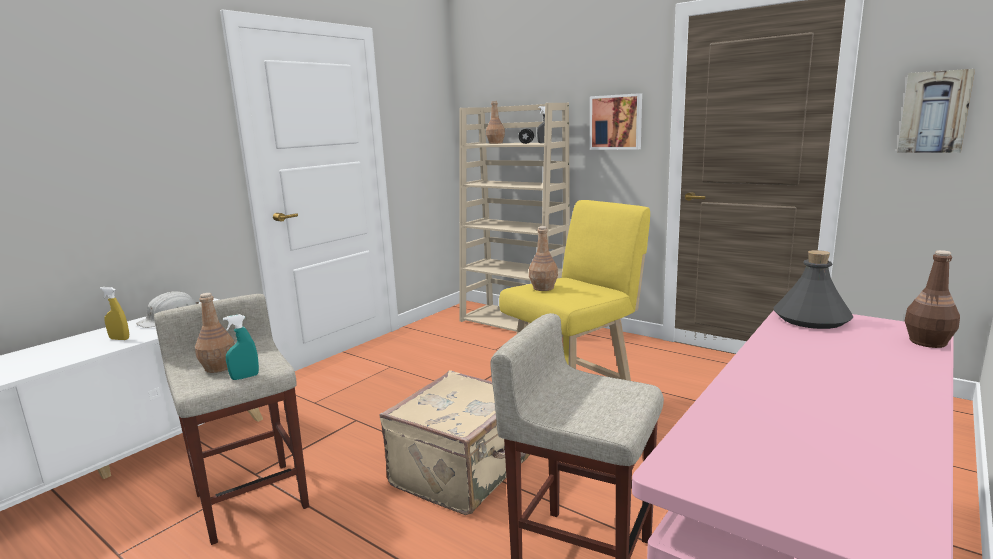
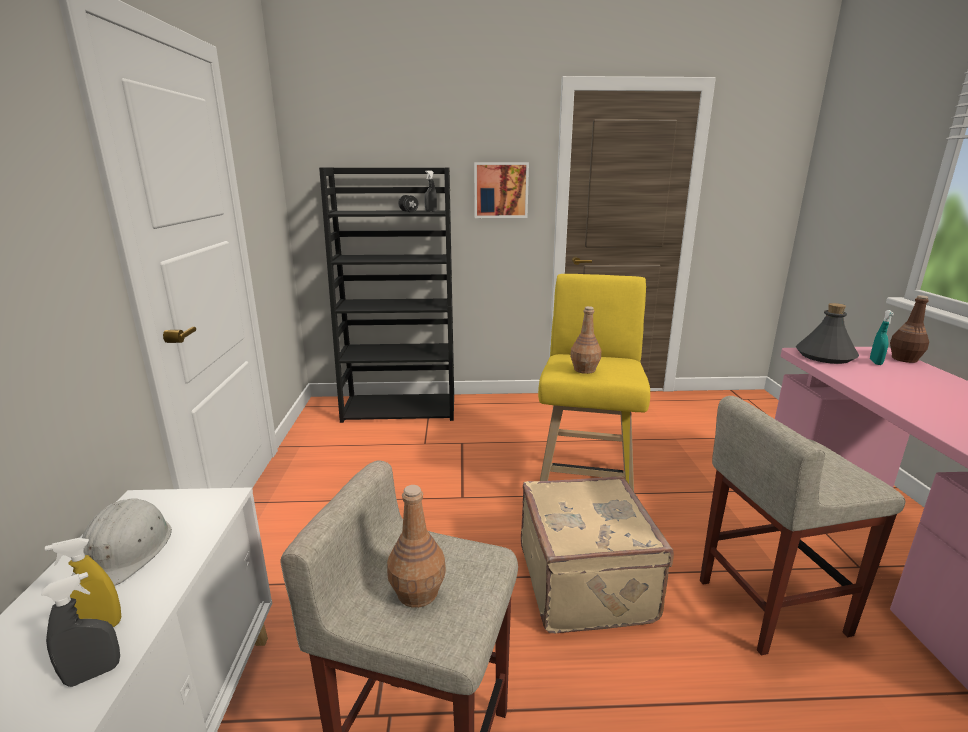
camera: 40 degrees left, 5 degrees up
turquoise spray bottle [223,314,259,380] -> turquoise spray bottle moved to [870,310,894,365]
beige bookcase [460,103,570,332] -> black bookcase [319,167,454,423]
brown bottle [486,101,505,144] -> none
picture [897,69,975,153] -> none
none -> grey spray bottle [41,572,120,687]

